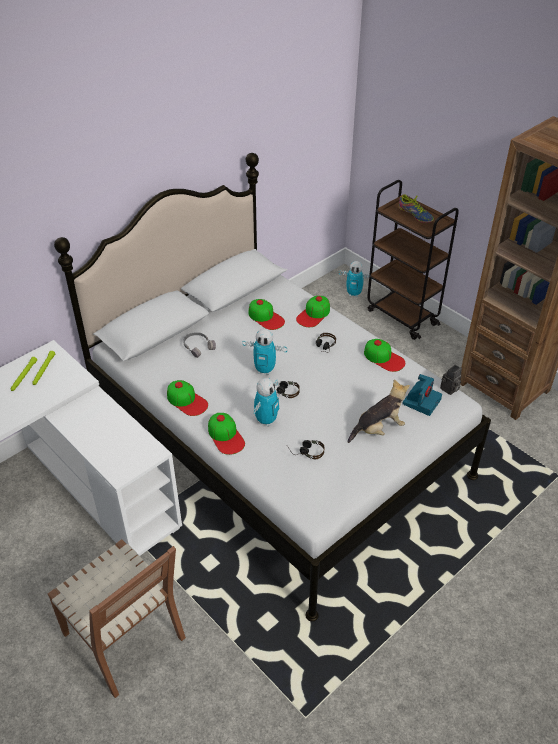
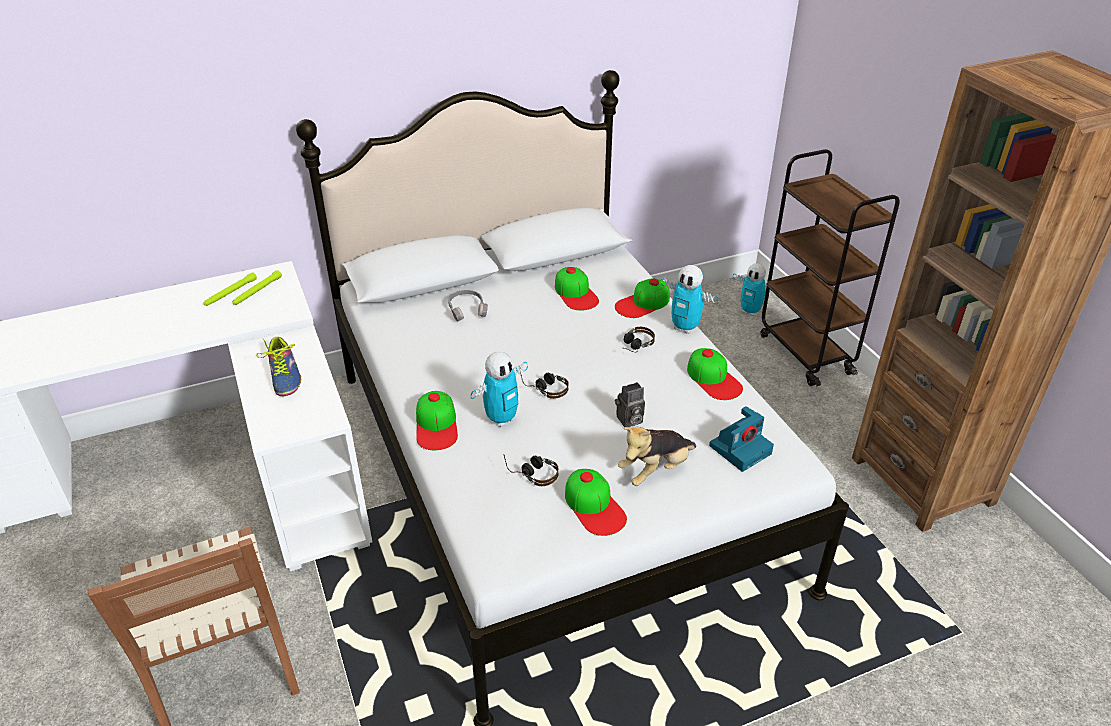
camera: 20 degrees right, 5 degrees down
cap [167,380,208,416] -> cap moved to [565,469,627,536]
toy robot [242,328,287,375] -> toy robot moved to [661,265,719,334]
plush toy [348,379,410,443] -> plush toy turned 150 degrees clockwise [618,426,696,486]
shoe [399,194,434,223] -> shoe moved to [256,337,301,396]
camera [440,365,462,395] -> camera moved to [615,382,645,427]

